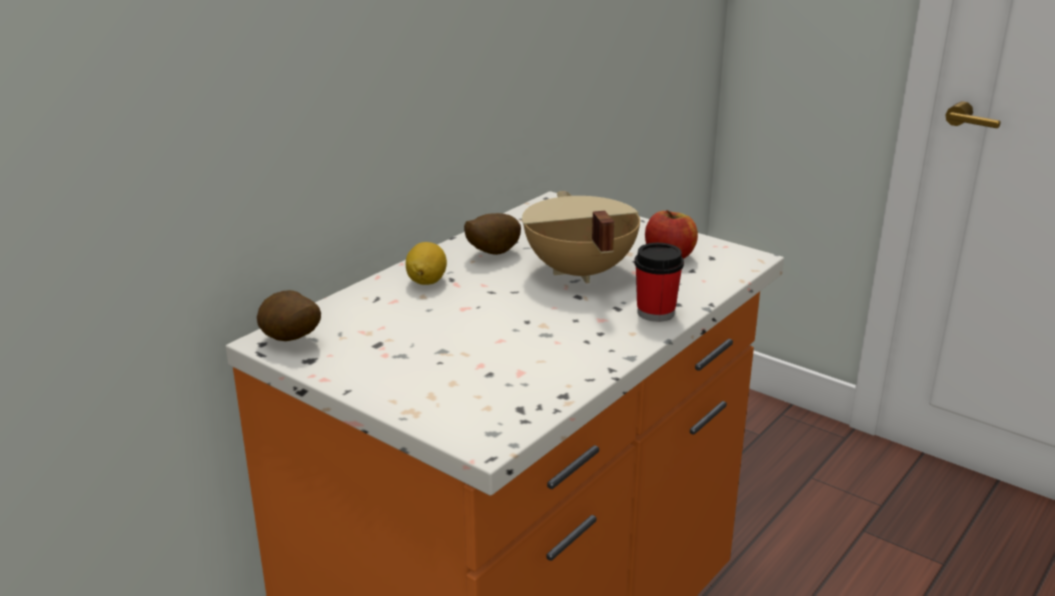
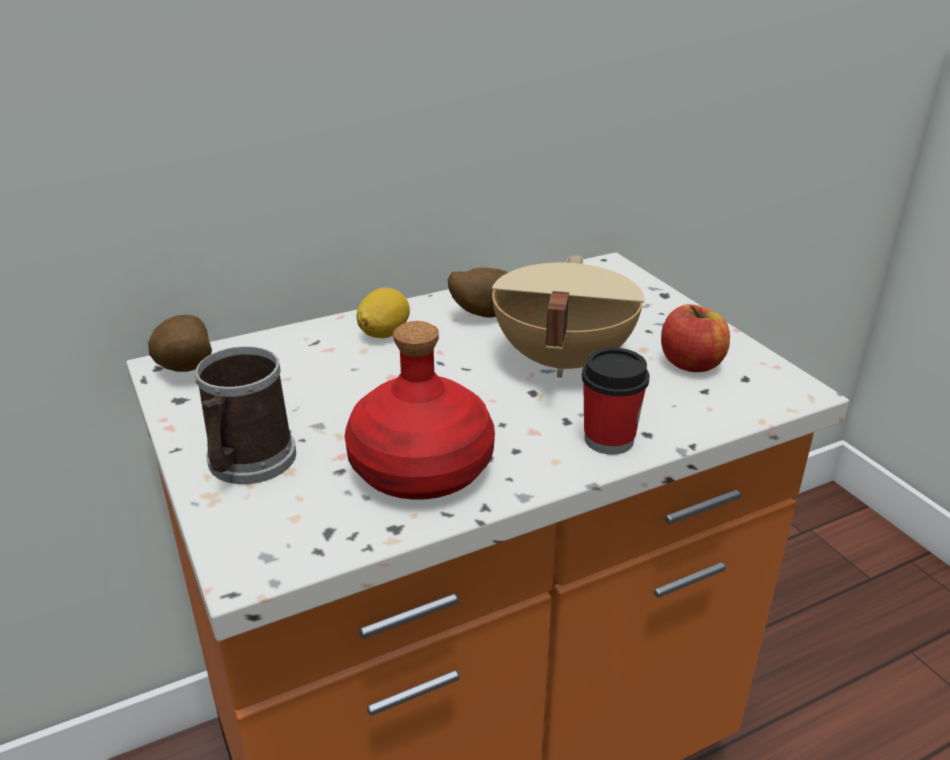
camera: 25 degrees right, 5 degrees up
none -> mug [195,346,296,484]
none -> red bottle [345,321,495,500]

